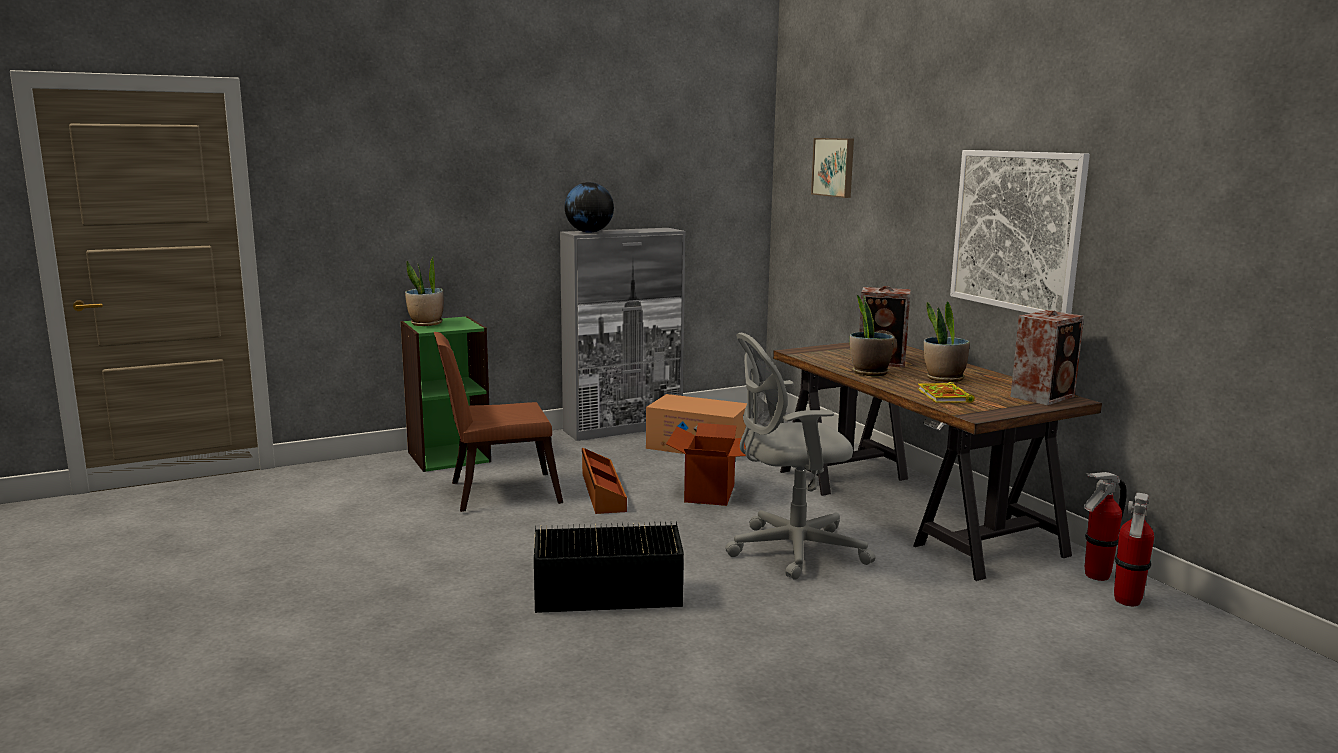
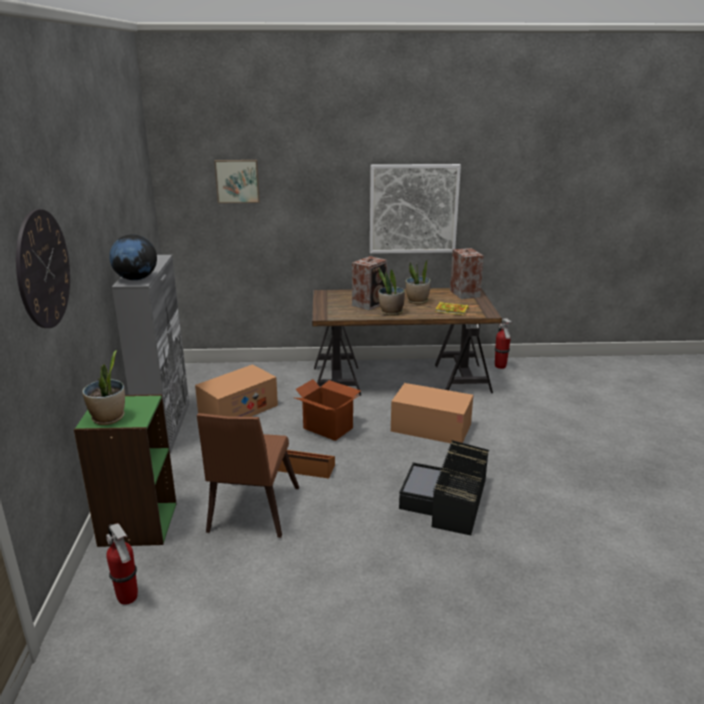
camera: 65 degrees left, 10 degrees up
grey office chair [725,333,875,580] -> cardboard box [391,383,473,444]
fire extinguisher [1114,493,1154,606] -> fire extinguisher moved to [106,523,138,605]
none -> wall clock [16,209,70,328]

